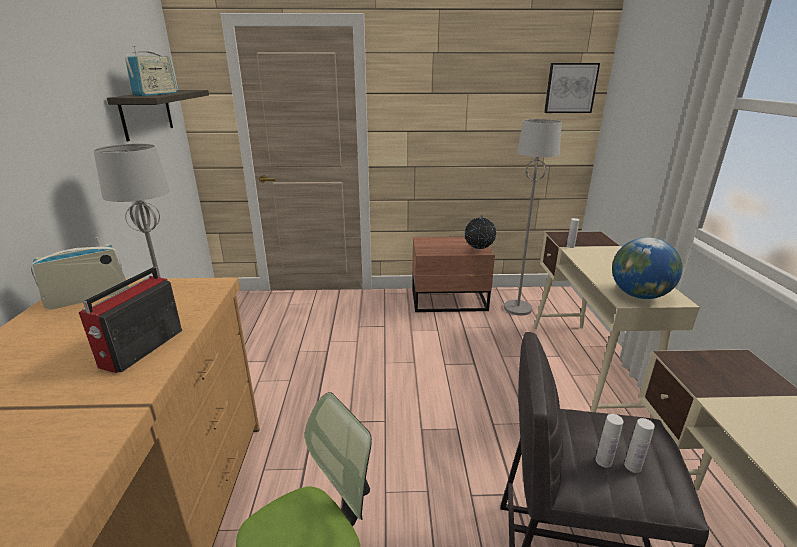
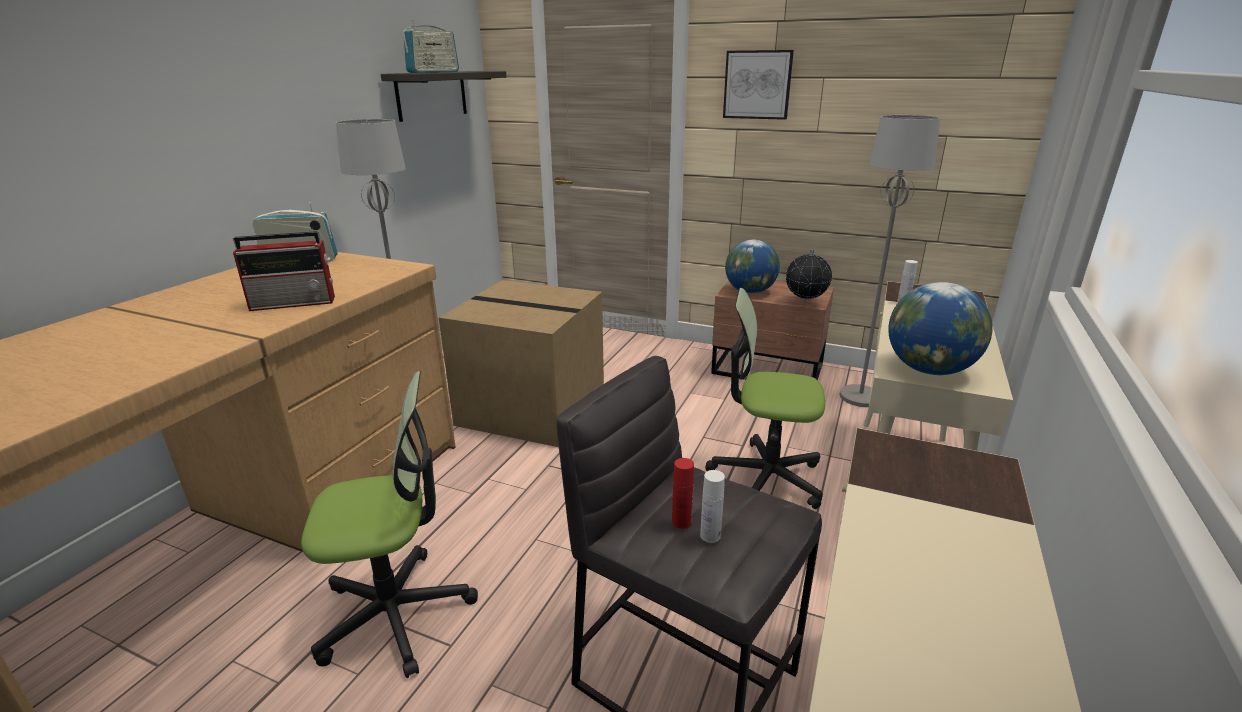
camera: 25 degrees right, 0 degrees up
radio [79,267,182,373] -> radio turned 150 degrees counterclockwise [233,231,335,311]
picture [544,63,600,113] -> picture moved to [723,50,794,120]
white bottle [596,414,624,468] -> red bottle [672,458,694,529]
none -> cardboard box [439,280,604,447]
none -> office chair [705,288,825,509]
none -> globe [725,240,780,293]

